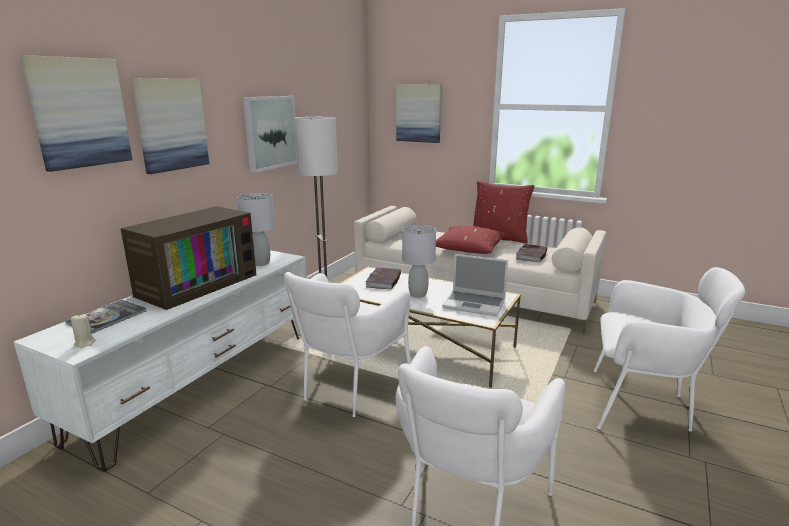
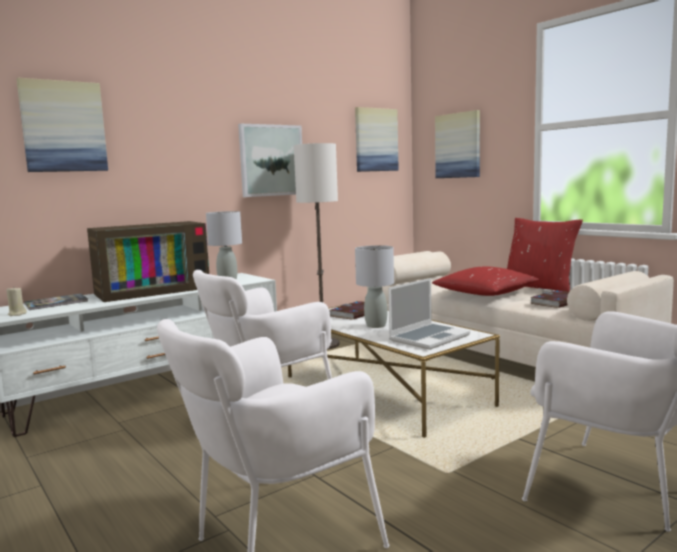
camera: 25 degrees right, 10 degrees down
picture [131,78,209,174] -> picture moved to [355,107,399,172]
laptop [442,254,508,316] -> laptop turned 90 degrees counterclockwise [388,278,470,350]

